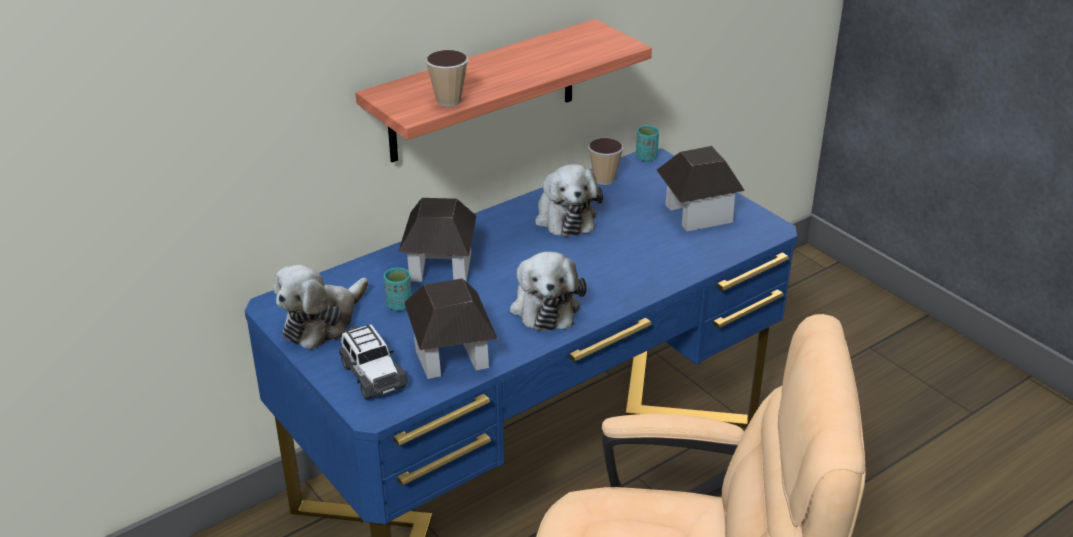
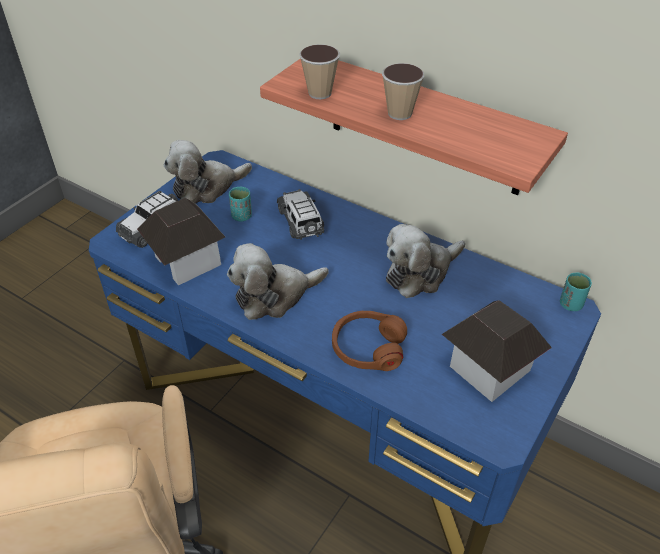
camera: 70 degrees right, 10 degrees up
plush toy [273,265,368,350] -> plush toy turned 45 degrees counterclockwise [163,140,252,204]
toy house [398,198,476,282] -> toy car [277,189,324,240]
cup [588,138,623,185] -> cup moved to [382,63,424,120]
none -> brown headphones [332,311,407,371]

